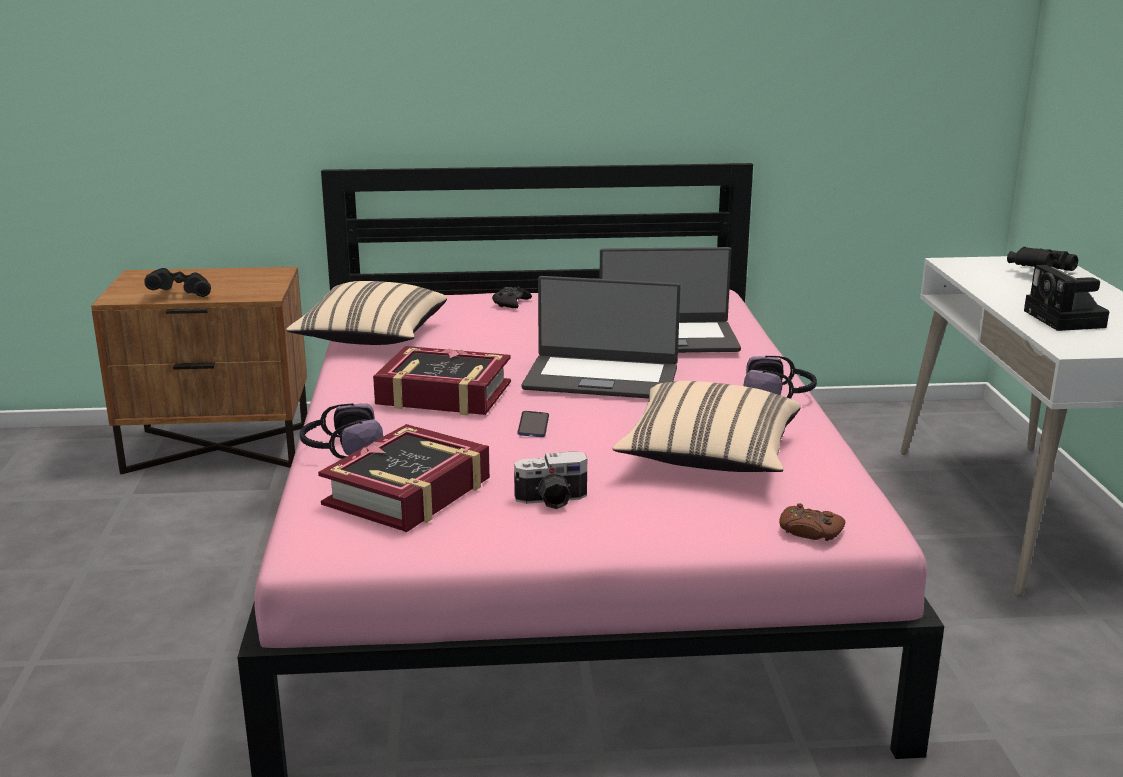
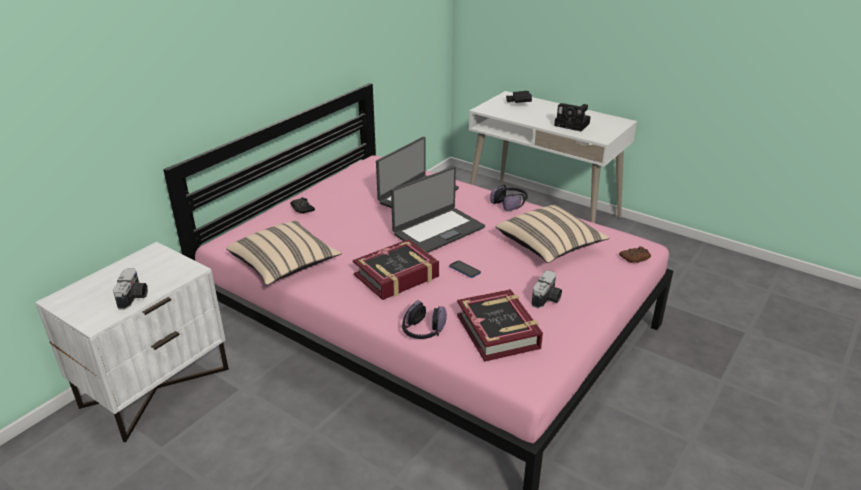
camera: 50 degrees left, 10 degrees up
brown nightstand [91,267,307,474] -> white nightstand [35,242,229,442]
black binoculars [144,268,211,297] -> camera [113,268,148,309]

